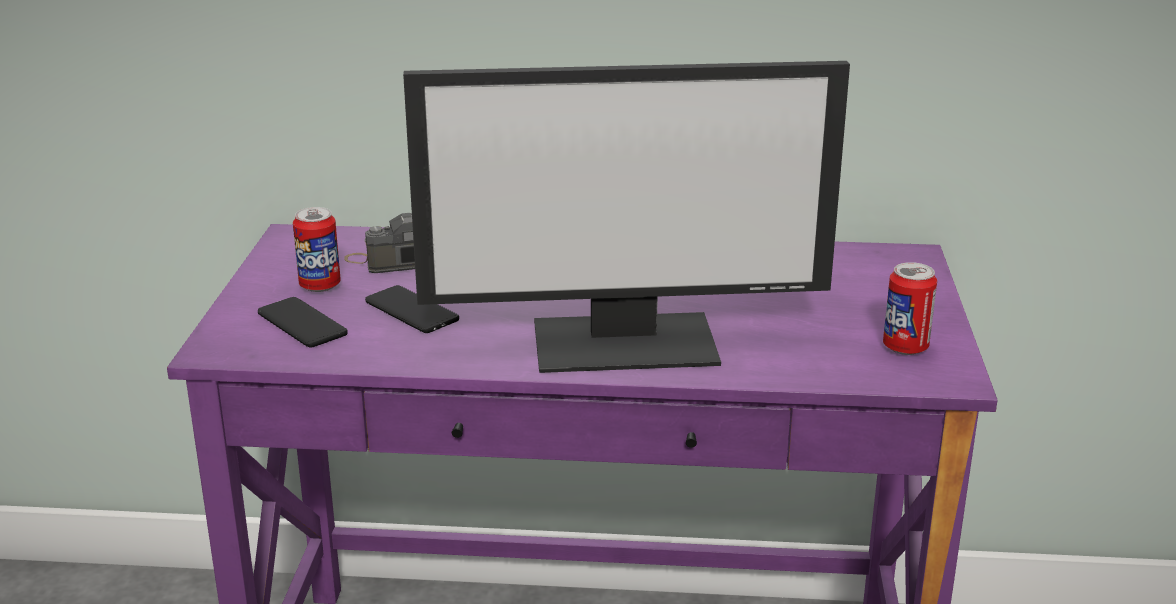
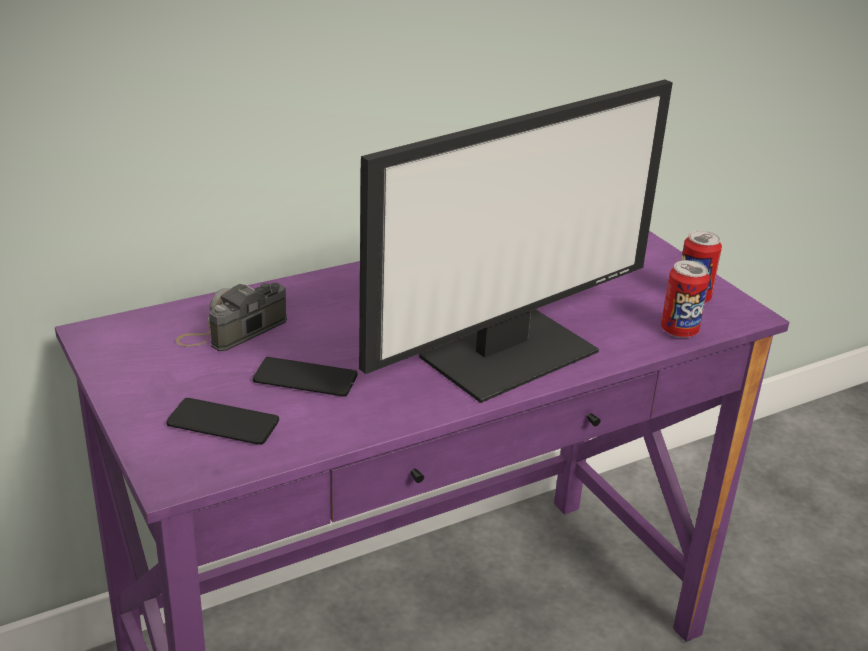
camera: 35 degrees left, 5 degrees up
can [293,207,341,292] -> can moved to [661,260,710,338]

